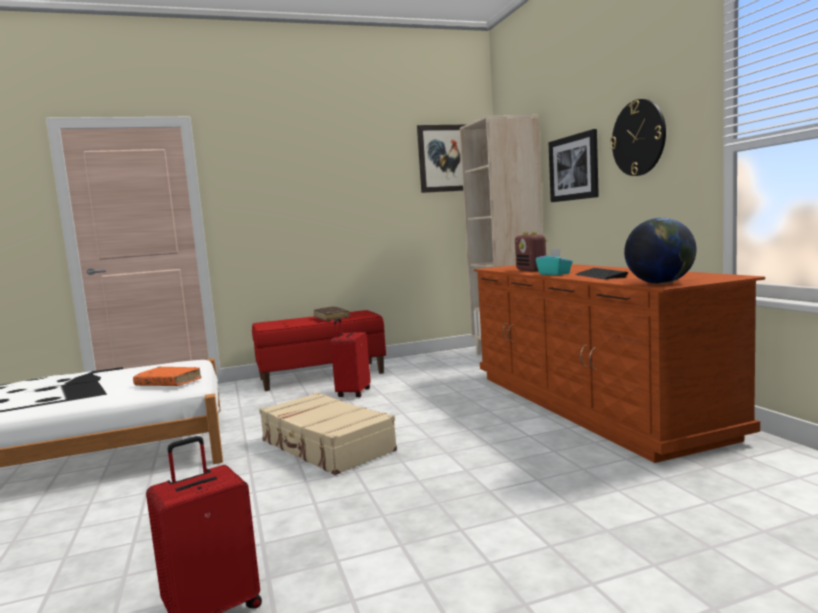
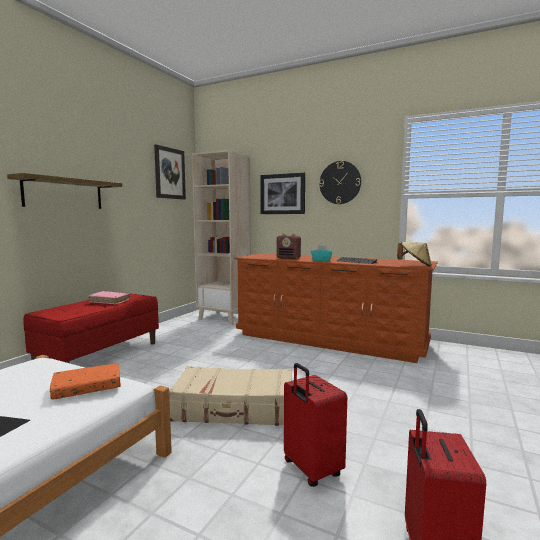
camera: 45 degrees left, 0 degrees up
brown book [314,306,350,321] -> pink book [89,291,130,305]
red suitcase [331,318,371,397] -> red suitcase moved to [284,363,347,487]
globe [624,218,696,284] -> beige hat [397,242,432,267]
none -> shelf [7,173,122,209]

